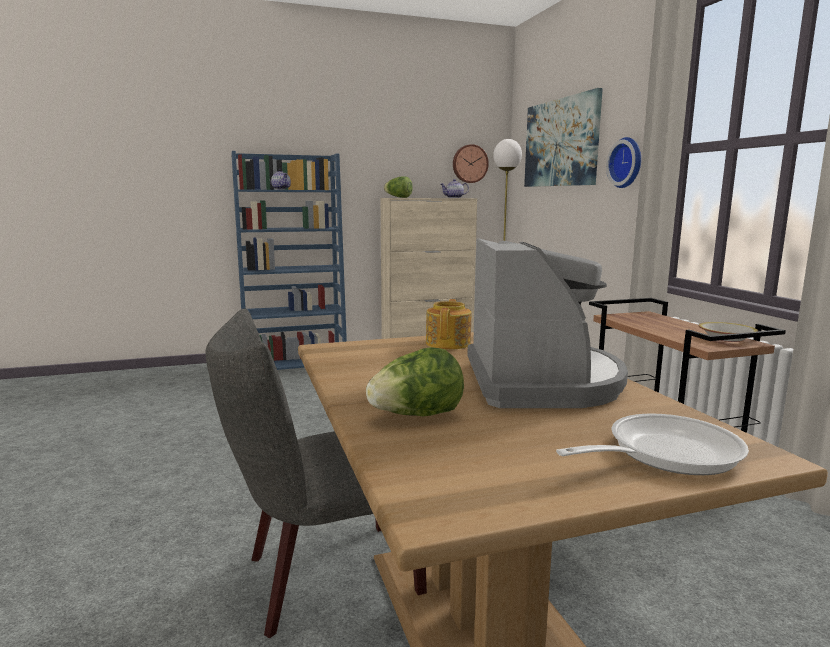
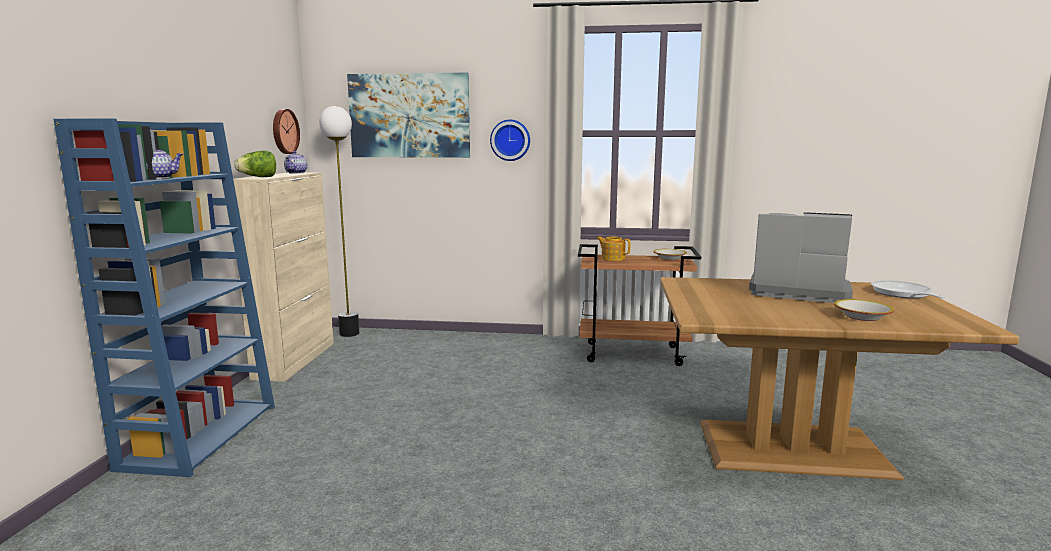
camera: 65 degrees left, 0 degrees up
grey chair [206,309,427,638] -> none
lettuce [366,347,464,416] -> bowl [834,299,895,321]
teapot [426,299,471,350] -> teapot moved to [596,237,630,261]

